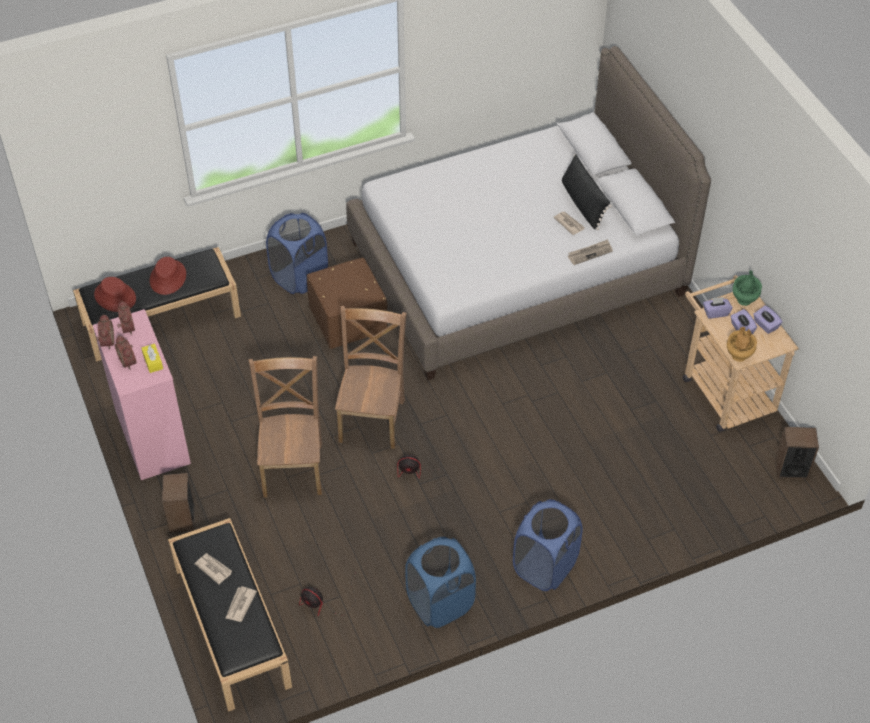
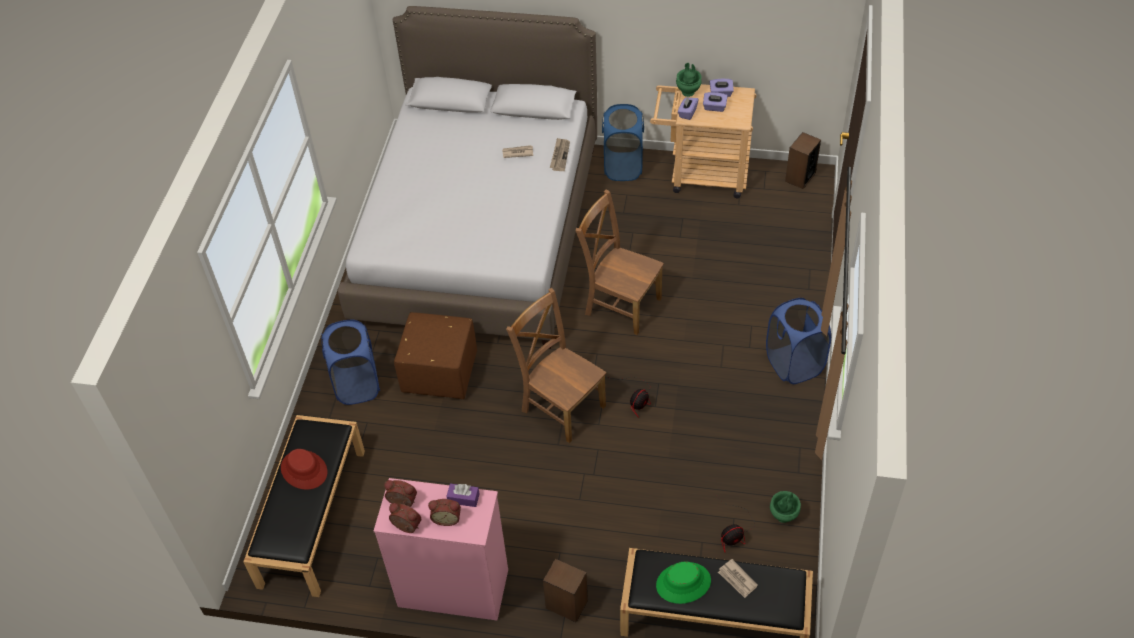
camera: 55 degrees left, 0 degrees up
red hat [94,277,136,312] -> none
yellow tissue box [142,344,163,373] -> purple tissue box [446,483,479,507]
newspaper [194,553,232,584] -> green hat [656,561,711,604]
brown chair [249,356,322,498] -> brown chair moved to [575,189,664,335]
blue laundry basket [405,537,476,628] -> blue laundry basket moved to [602,104,644,181]
black pillow [562,154,612,230] -> none
brown vase [727,327,757,362] -> none
none -> green vase [770,491,801,523]

